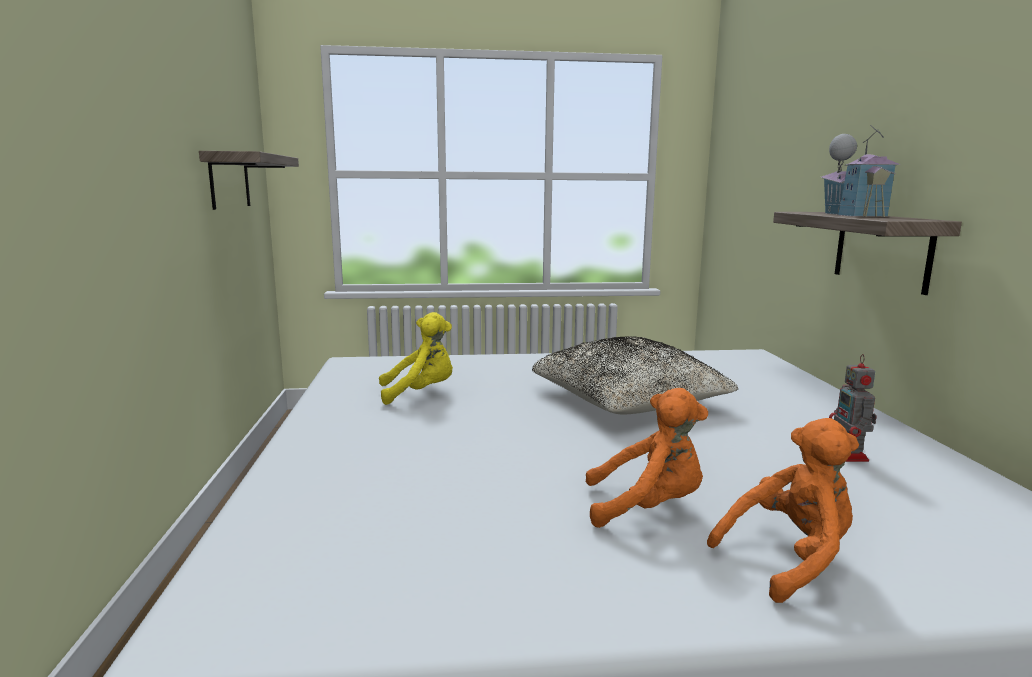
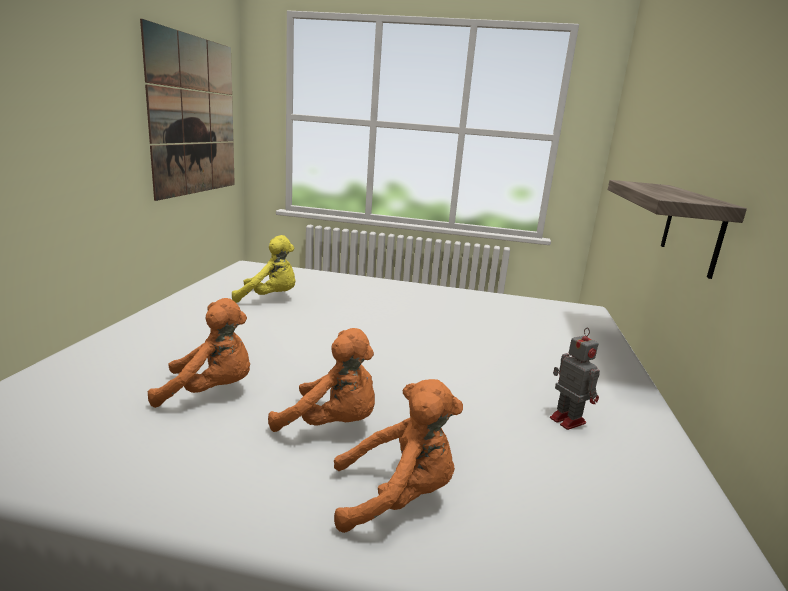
camera: 15 degrees right, 5 degrees up
shelf [199,151,299,210] -> picture [140,19,235,201]
beige pillow [532,336,738,414] -> none
toy house [822,125,899,217] -> none
toy robot [829,354,877,462] -> toy robot turned 135 degrees clockwise [550,328,600,430]
none -> orange plush toy [148,298,250,408]

